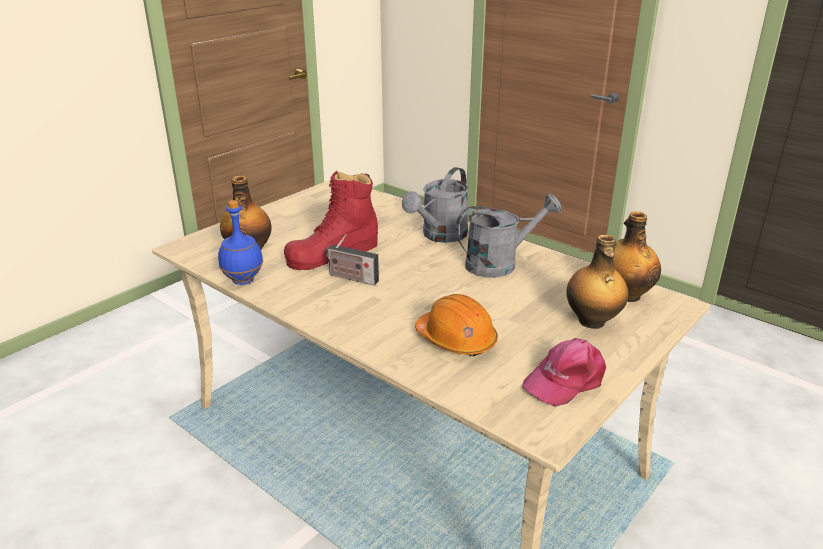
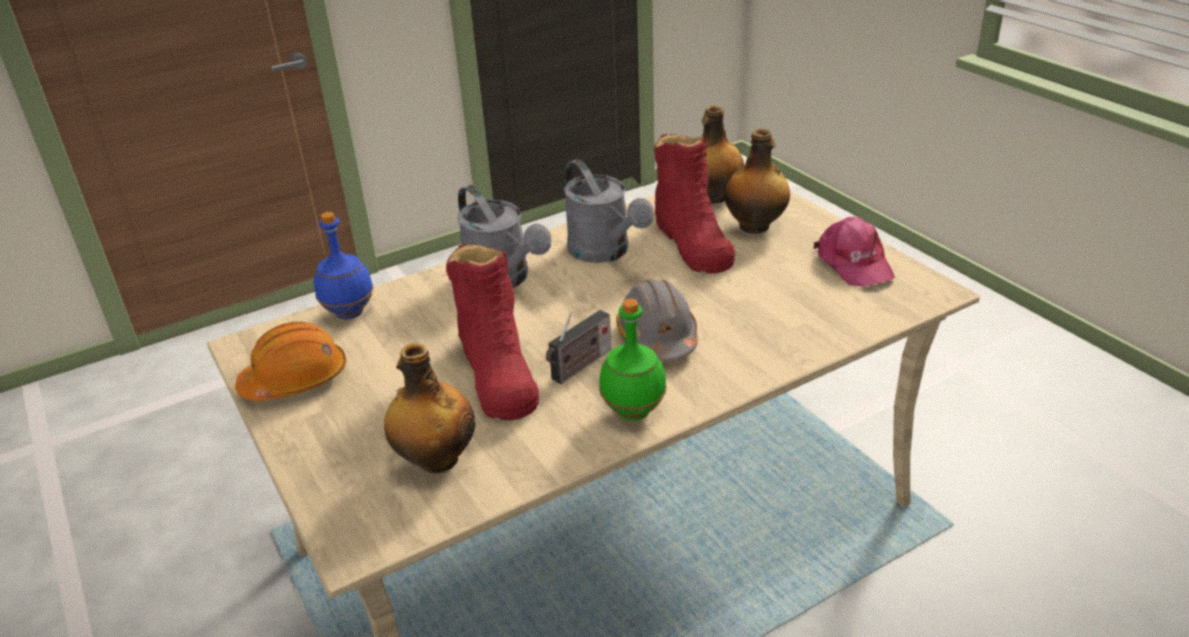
camera: 70 degrees left, 5 degrees up
blue bottle [218,200,263,285] -> blue bottle moved to [314,212,374,319]
orange hard hat [415,294,498,356] -> orange hard hat moved to [235,322,346,401]
grey watering can [456,194,562,278] -> grey watering can turned 150 degrees clockwise [564,159,654,263]
none -> green bottle [599,299,667,421]
none -> grey hard hat [616,279,698,361]
none -> red boot [654,134,735,274]

